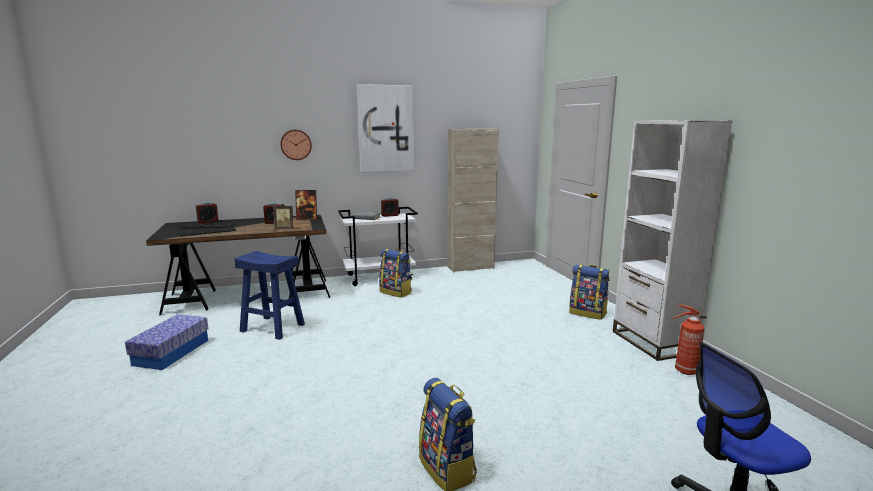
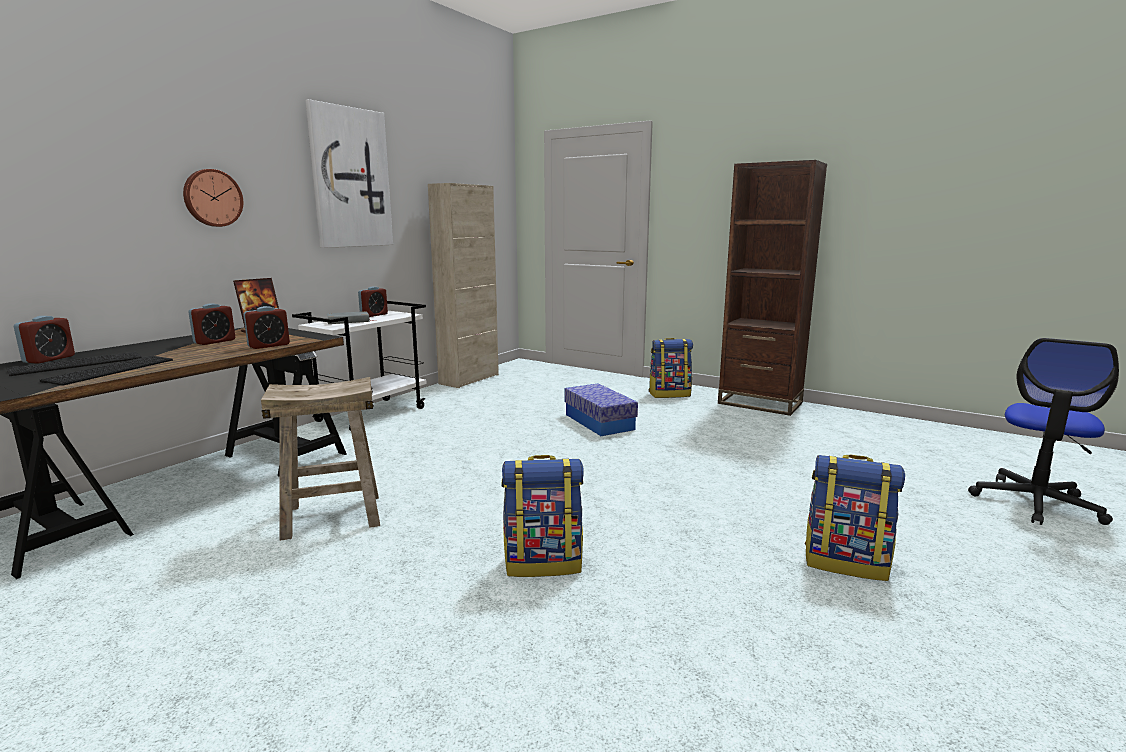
camera: 40 degrees left, 0 degrees up
storage box [125,314,208,370] -> storage box moved to [565,383,638,436]
blue stool [234,251,305,340] -> beige stool [261,377,380,541]
picture frame [273,203,293,229] -> alarm clock [243,306,290,349]
backpack [379,249,412,298] -> backpack moved to [501,455,584,577]
white bookcase [613,120,732,361] -> brown bookcase [718,160,827,416]
fire extinguisher [672,304,707,375] -> none

